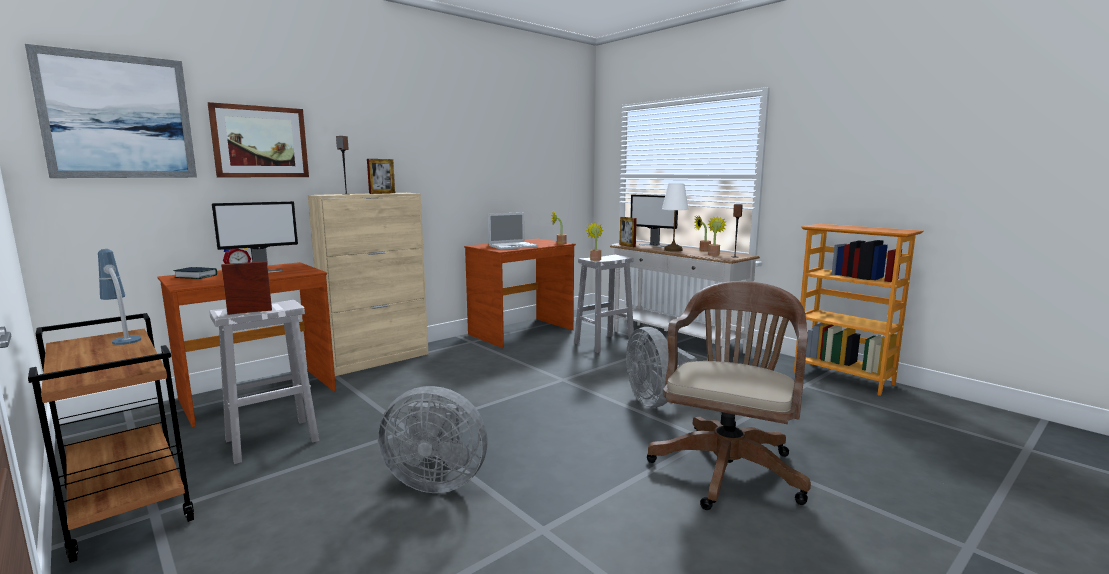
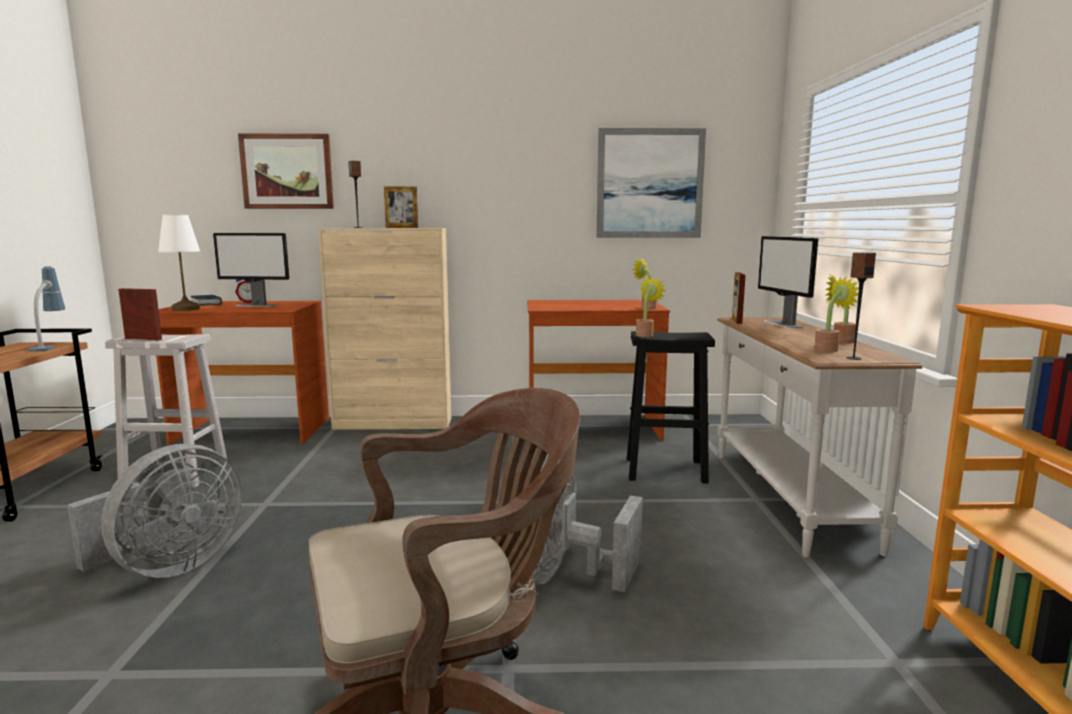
camera: 40 degrees right, 0 degrees up
picture [25,44,197,178] -> picture moved to [596,128,706,238]
grey fan [378,386,488,493] -> grey fan turned 105 degrees counterclockwise [67,444,242,578]
laptop [488,212,538,250] -> none
white stool [574,255,634,353] -> black stool [627,331,715,483]
white table lamp [662,184,689,252] -> white table lamp moved to [158,215,200,311]

